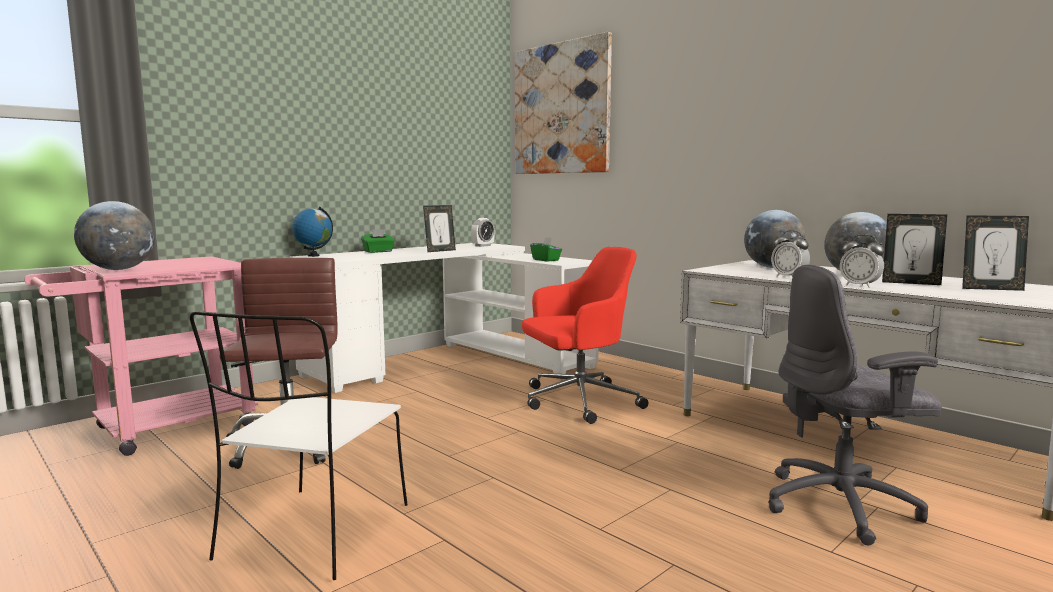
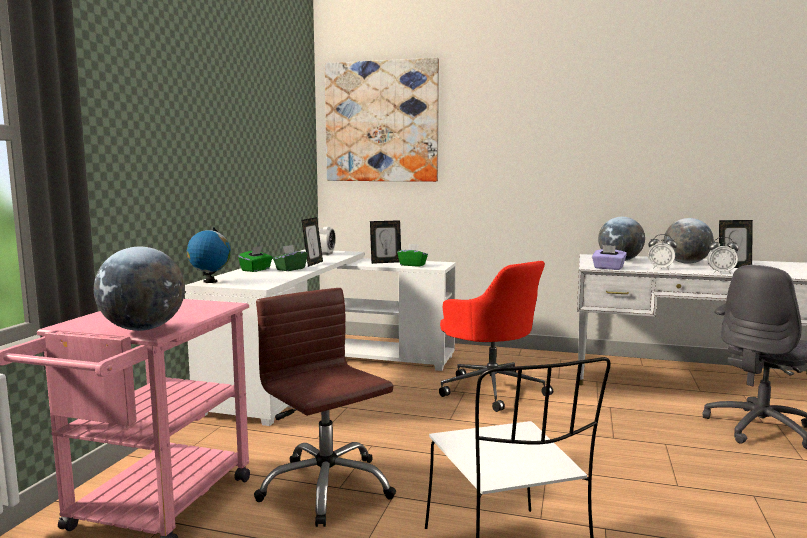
camera: 30 degrees left, 0 degrees up
red office chair [522,247,648,424] -> red office chair turned 105 degrees clockwise [439,261,553,412]
picture frame [962,215,1029,291] -> picture frame moved to [370,220,401,264]
none -> green tissue box [273,245,308,271]
none -> purple tissue box [592,245,627,270]

